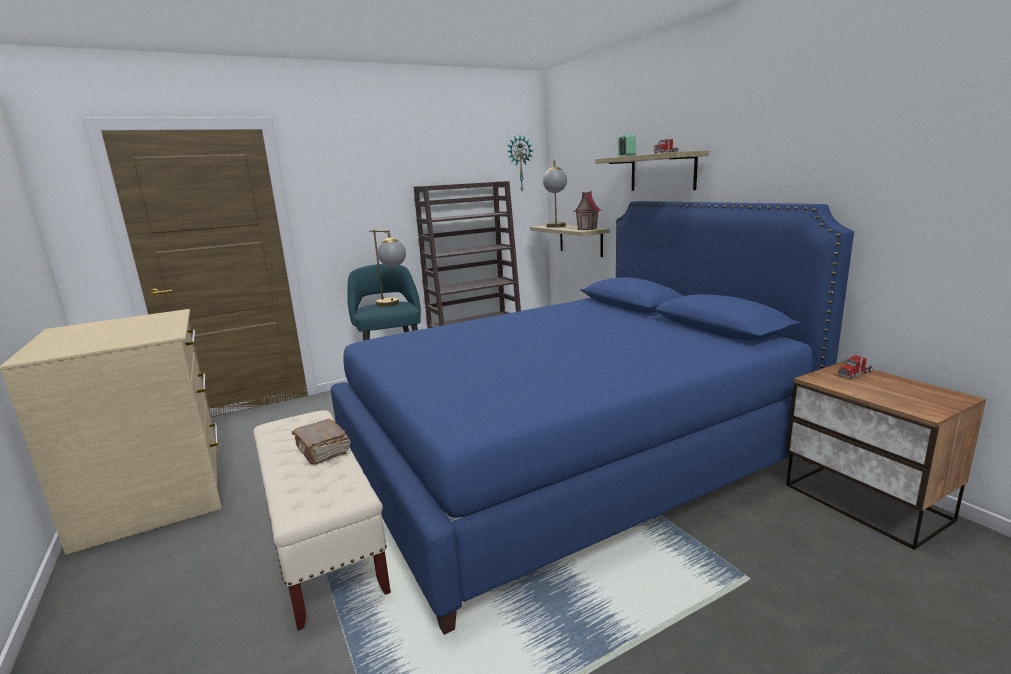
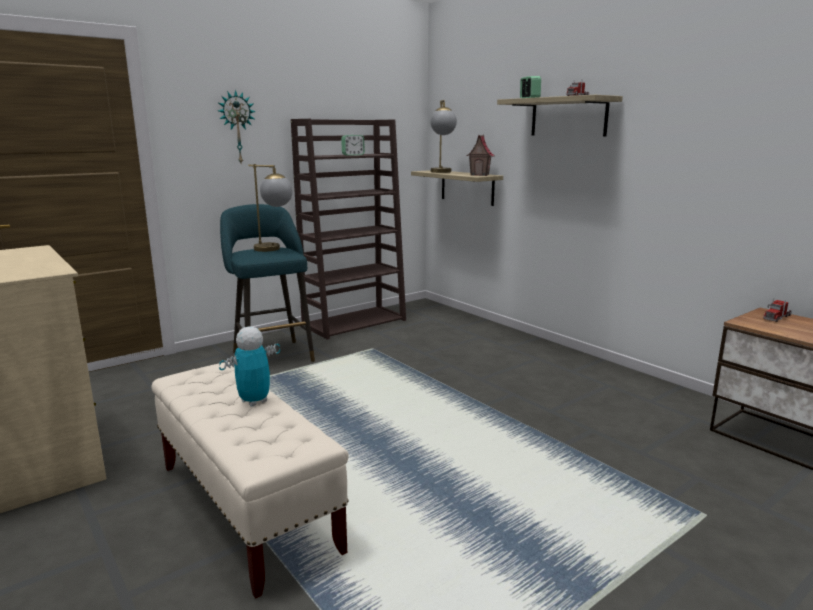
camera: 10 degrees left, 0 degrees up
brown book [292,419,351,465] -> toy robot [219,326,280,407]
blue bed [331,201,854,635] -> none
wall clock [507,136,533,191] -> wall clock moved to [218,90,256,163]
none -> alarm clock [341,135,365,156]

